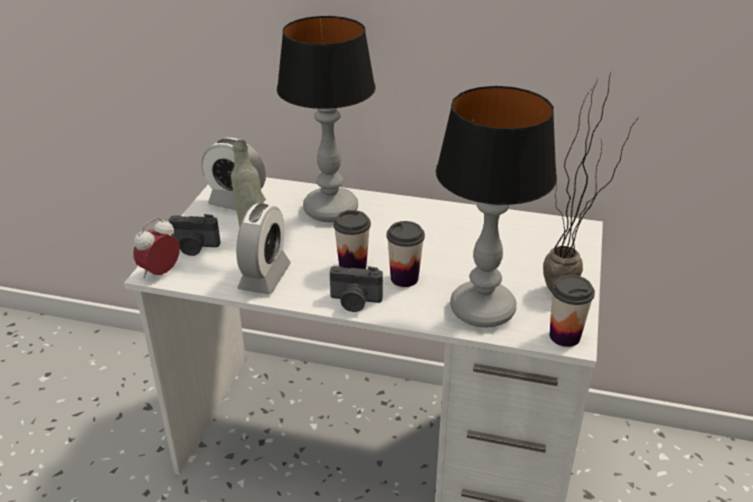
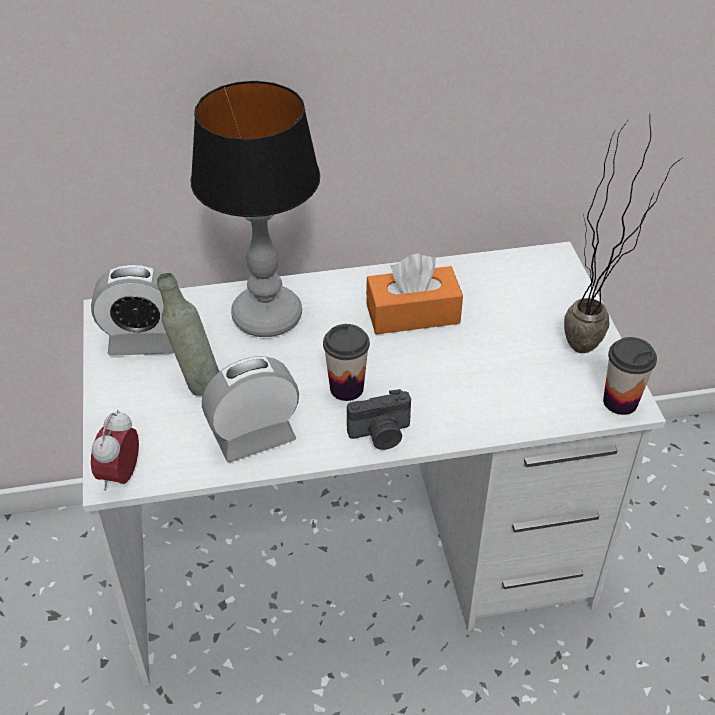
camera: 25 degrees left, 10 degrees up
camera [169,214,220,256] -> none
alarm clock [236,203,291,295] -> alarm clock turned 105 degrees counterclockwise [202,357,299,462]
cup [386,221,425,287] -> none
table lamp [436,86,557,328] -> none
none -> orange tissue box [366,253,463,334]

